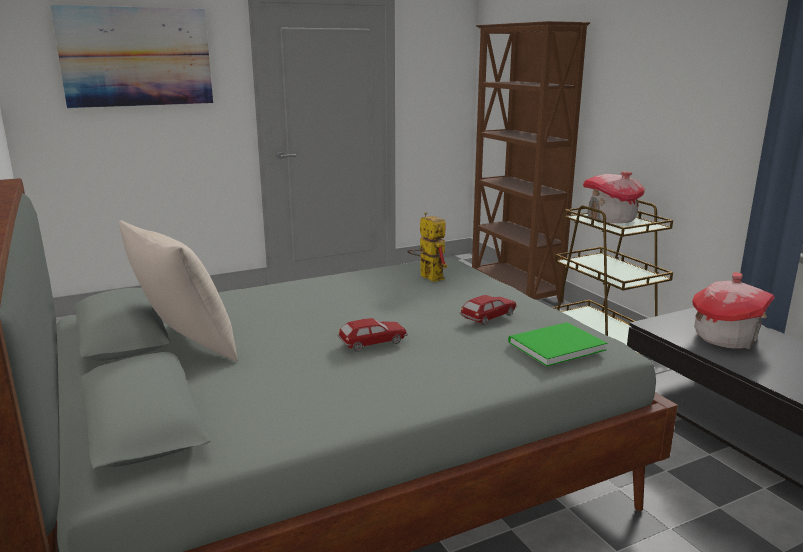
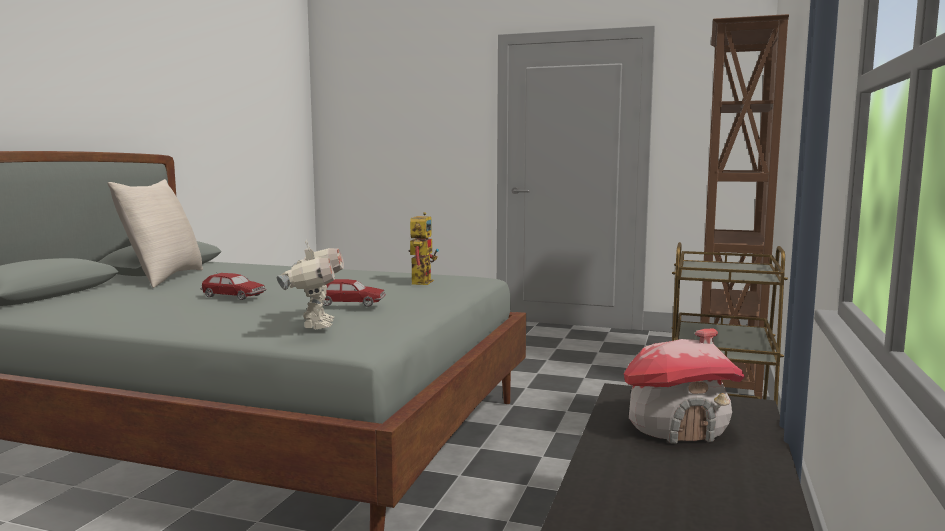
camera: 45 degrees right, 10 degrees down
picture [51,5,213,108] -> none
green book [508,322,607,366] -> toy robot [277,240,344,329]
toy house [583,171,645,223] -> none

